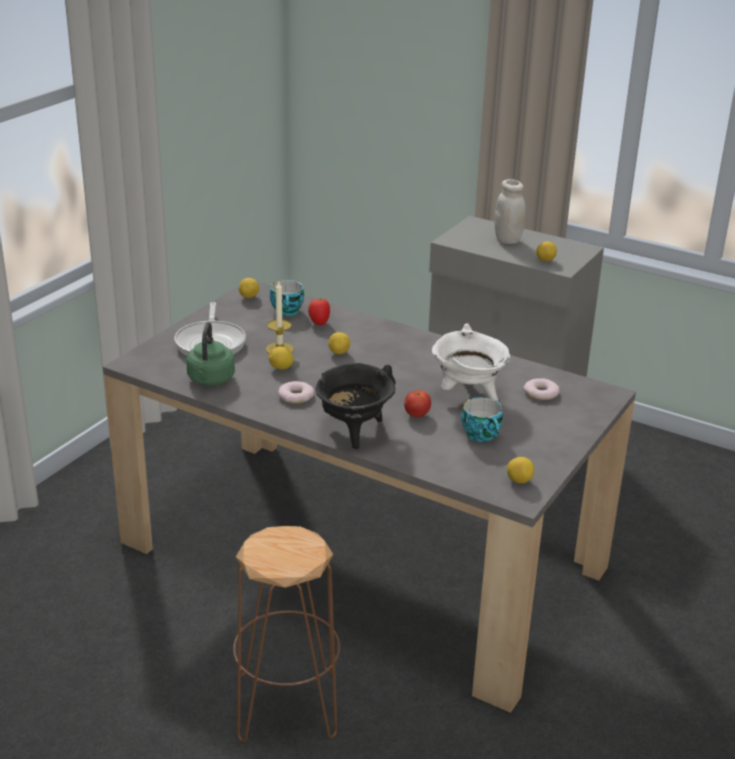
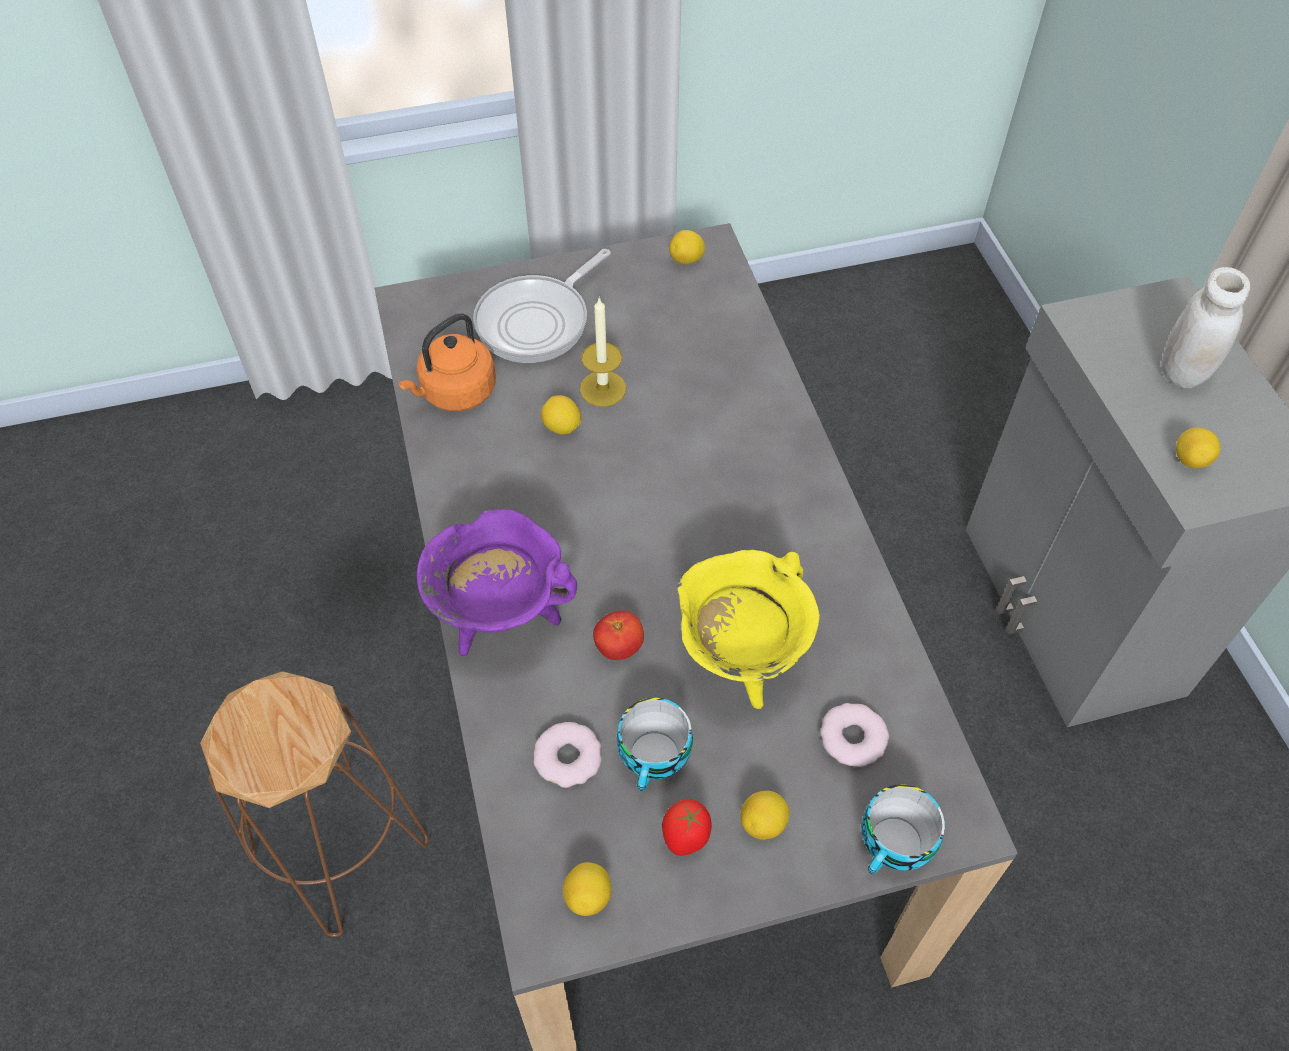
camera: 45 degrees right, 25 degrees up
green kettle [186,322,235,386] -> orange kettle [398,313,496,411]
cup [270,280,304,316] -> cup moved to [862,784,945,874]
donut [278,381,314,403] -> donut moved to [534,722,602,788]
tomato [308,298,330,325] -> tomato moved to [662,799,712,856]
black cooking pot [315,363,395,449] -> purple cooking pot [417,509,577,656]
lemon [328,332,350,354] -> lemon moved to [740,791,790,840]
white cooking pot [432,323,510,402] -> yellow cooking pot [677,550,820,709]

